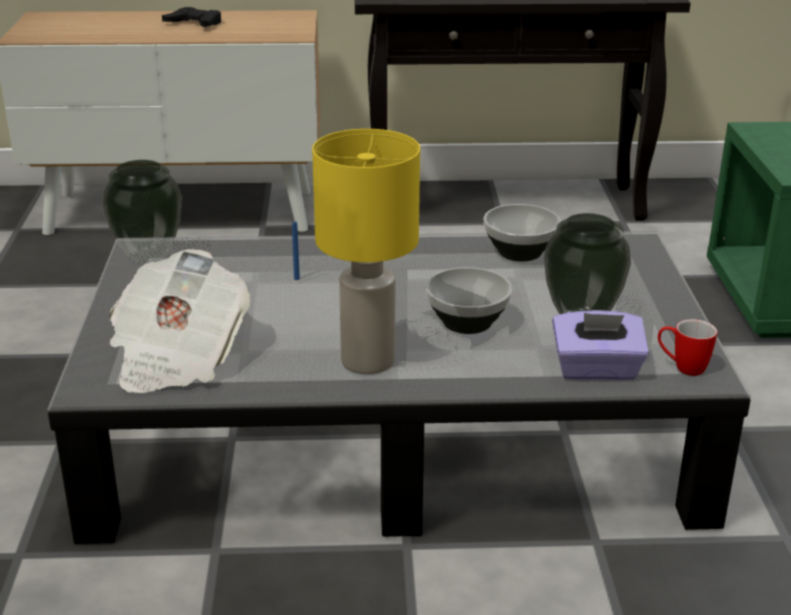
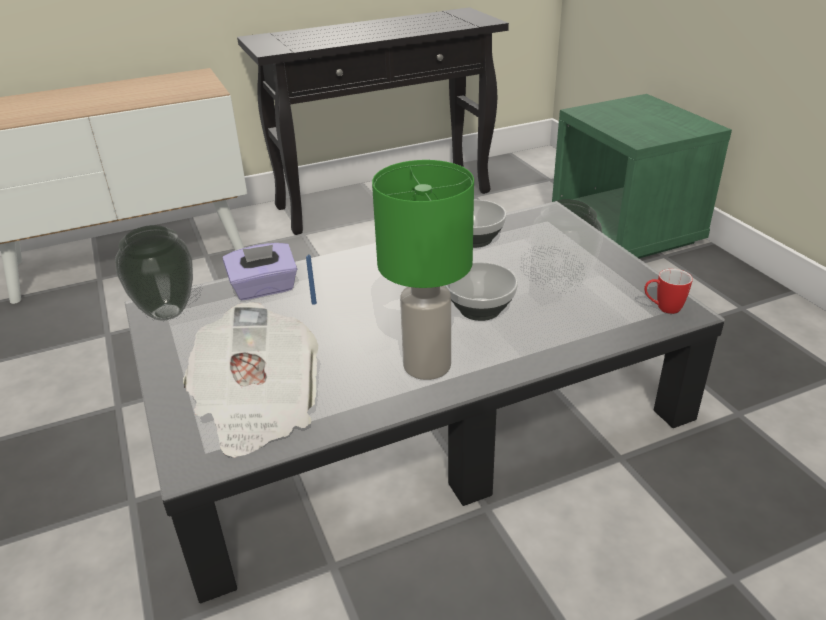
camera: 20 degrees left, 5 degrees up
black game controller [162,7,221,27] -> none
yellow table lamp [312,129,420,374] -> green table lamp [372,160,474,380]
purple tissue box [552,310,649,380] -> purple tissue box moved to [223,243,297,301]

